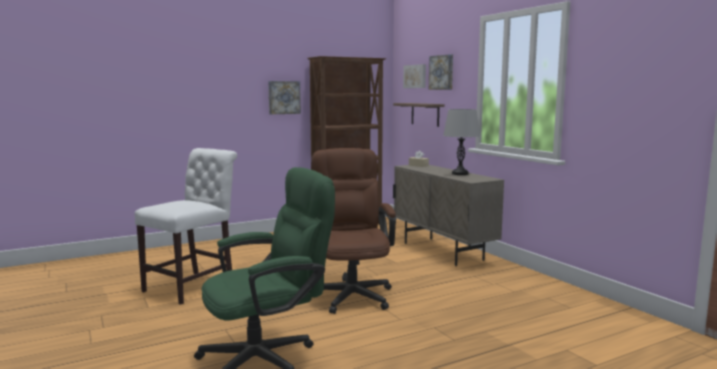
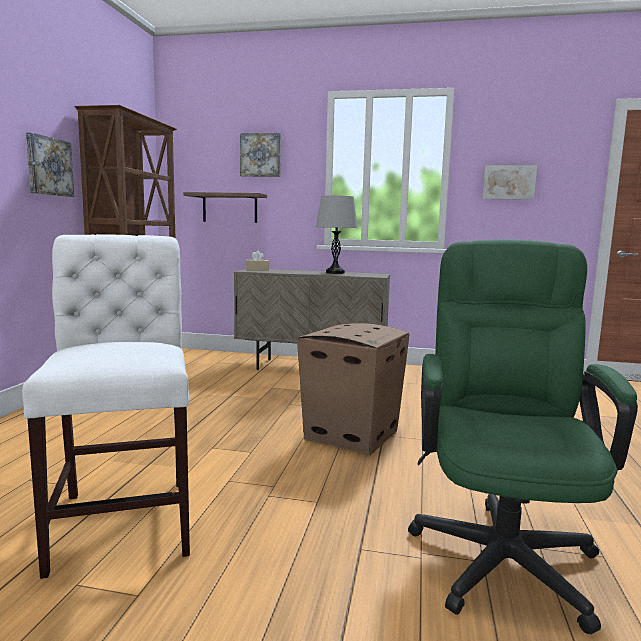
camera: 50 degrees left, 0 degrees up
brown office chair [311,148,396,314] -> cardboard box [297,323,410,455]
picture [403,64,426,88] -> picture moved to [482,165,537,200]

